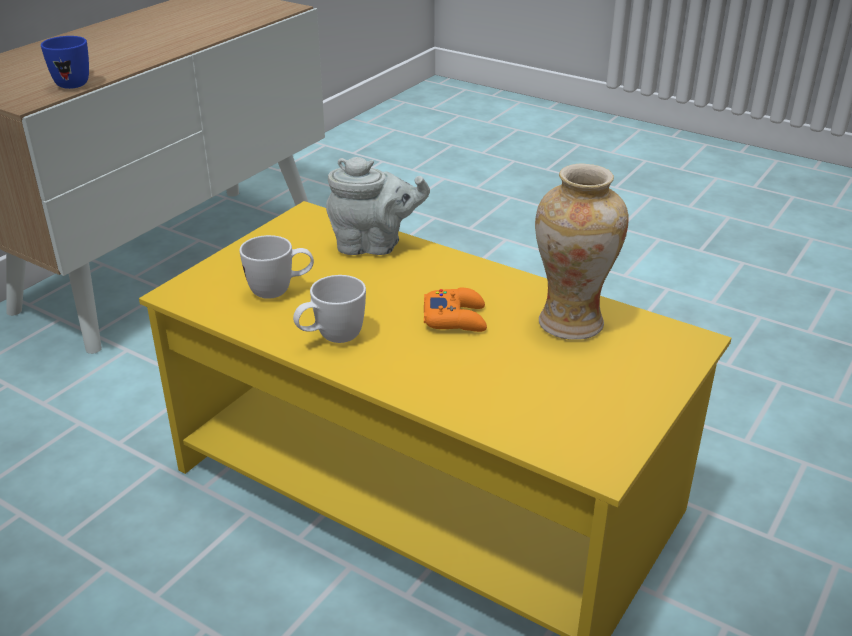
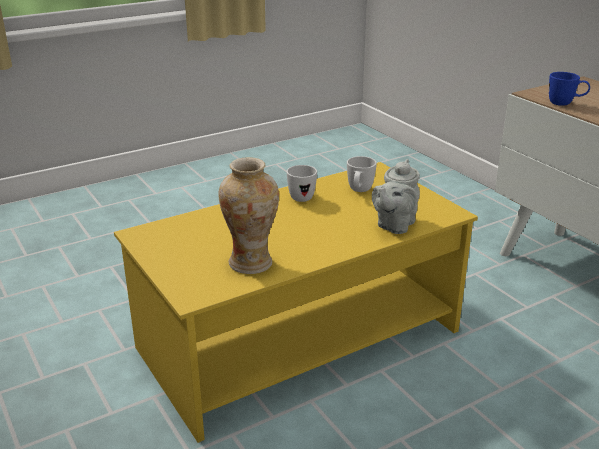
camera: 115 degrees right, 5 degrees down
orange game controller [424,287,487,332] -> none

